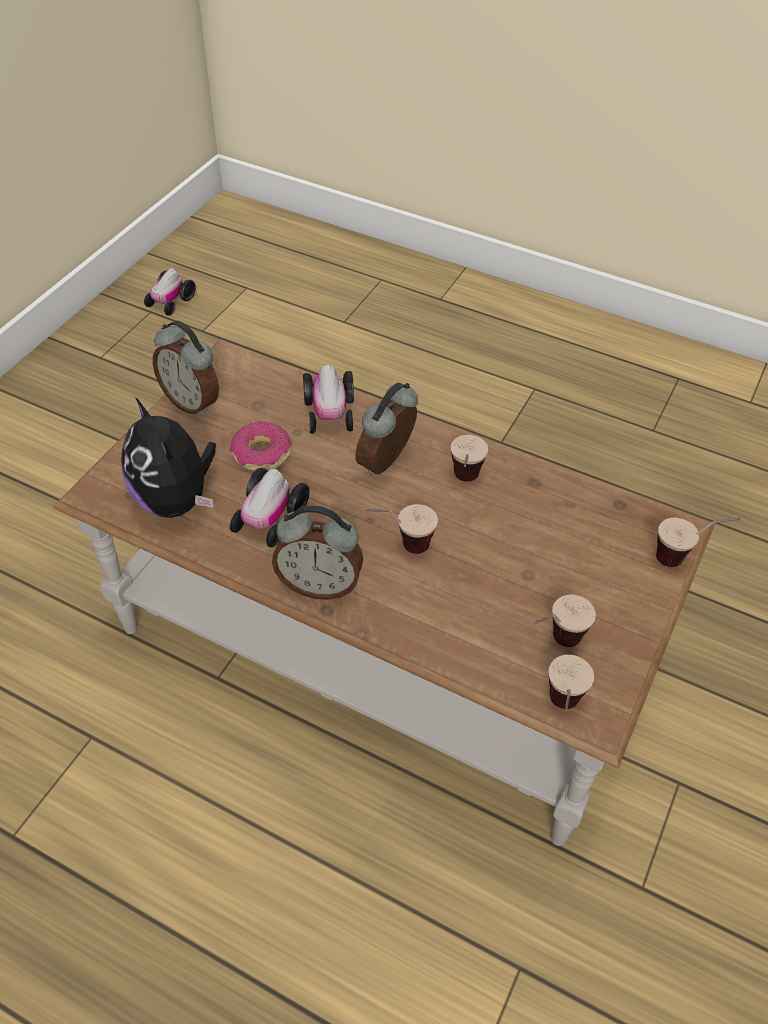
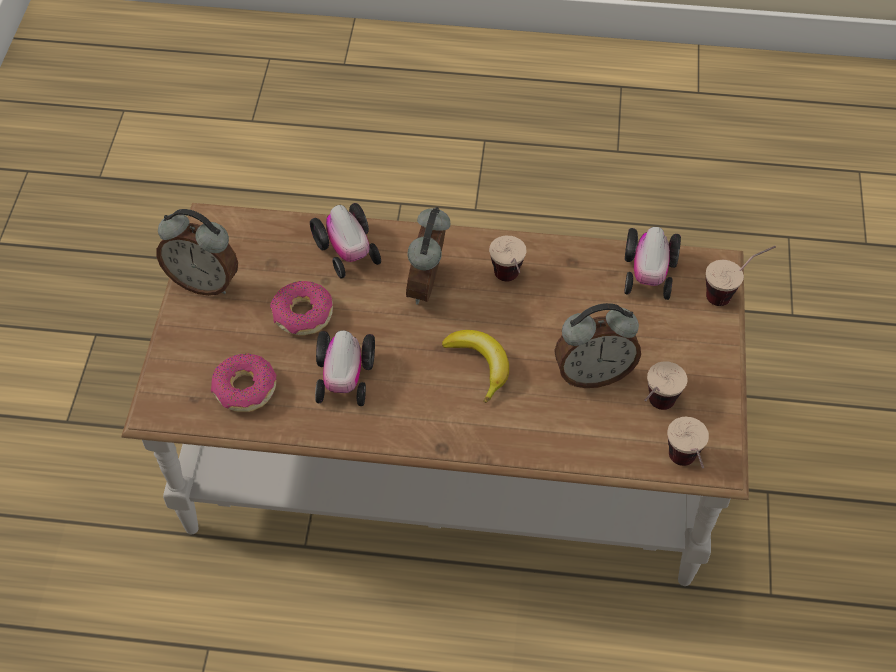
camera: 20 degrees left, 5 degrees up
plush toy [121,397,216,518] -> donut [211,354,277,412]
toy car [144,268,196,316] -> toy car moved to [624,227,681,300]
alarm clock [272,505,364,600] -> alarm clock moved to [554,303,641,388]
cup [366,504,438,554] -> banana [442,330,509,403]

